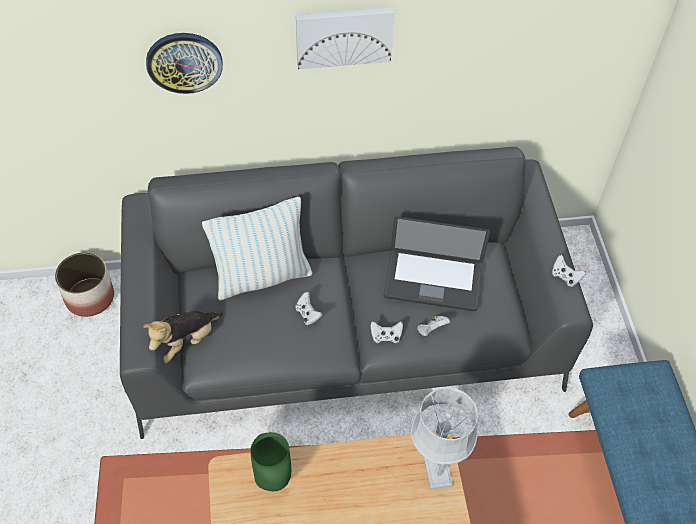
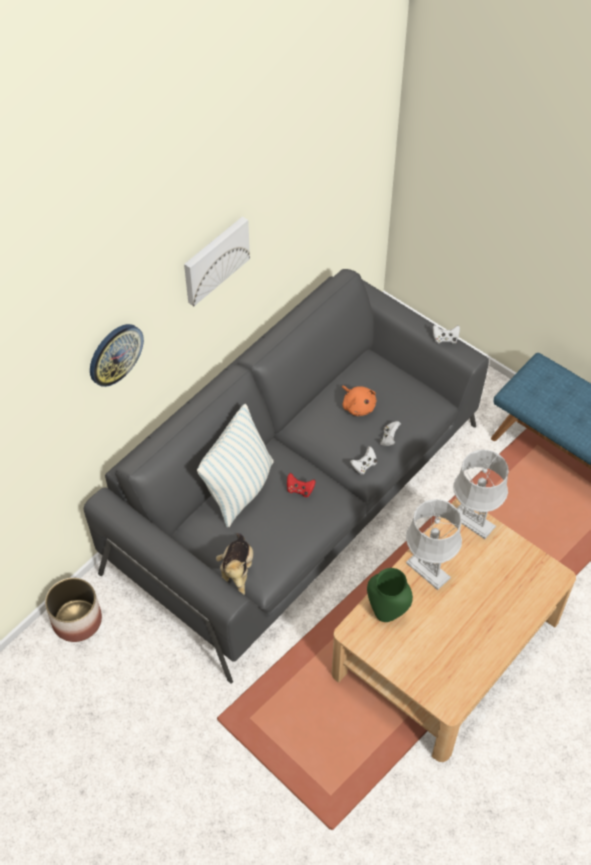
camera: 40 degrees left, 0 degrees up
white game controller [295,292,323,325] -> red game controller [287,473,316,497]
laptop [384,216,490,311] -> orange plush toy [342,385,376,416]
none -> grey table lamp [406,499,462,590]

